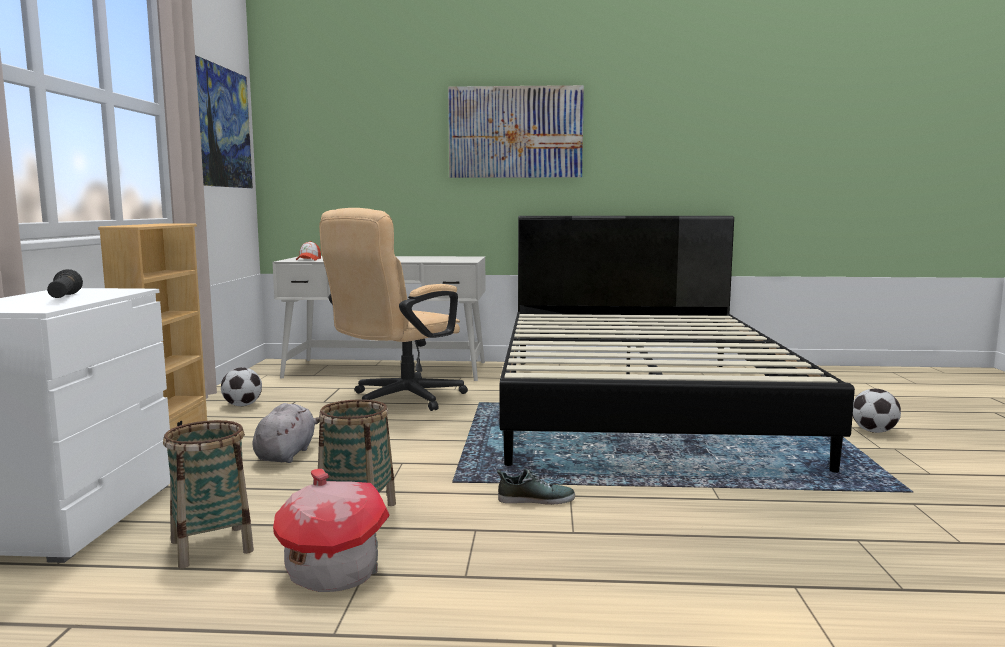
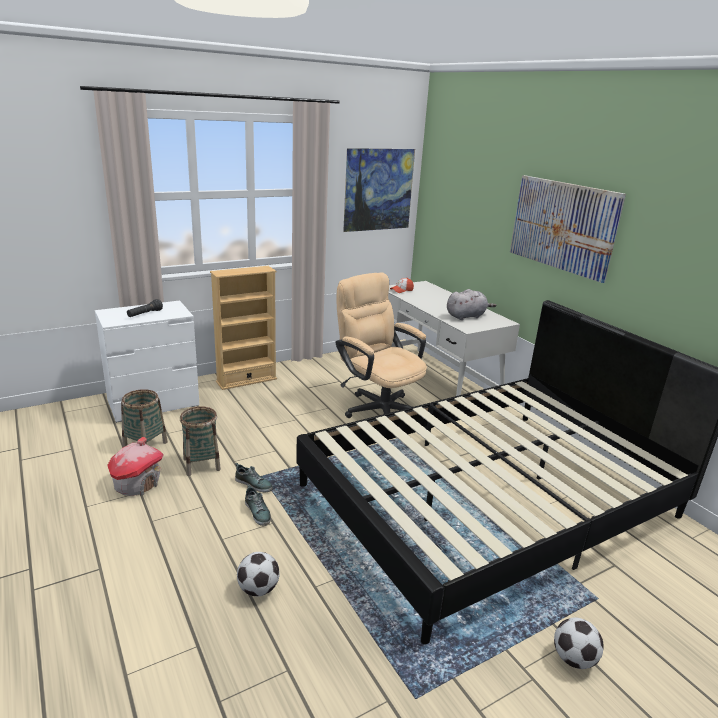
camera: 55 degrees right, 15 degrees up
football [221,367,262,406] -> football moved to [237,552,280,596]
grey plush toy [252,403,320,463] -> grey plush toy moved to [447,289,496,320]
beige office chair [319,208,468,411] -> beige office chair turned 45 degrees clockwise [335,273,427,418]
none -> shoe [235,463,273,492]

